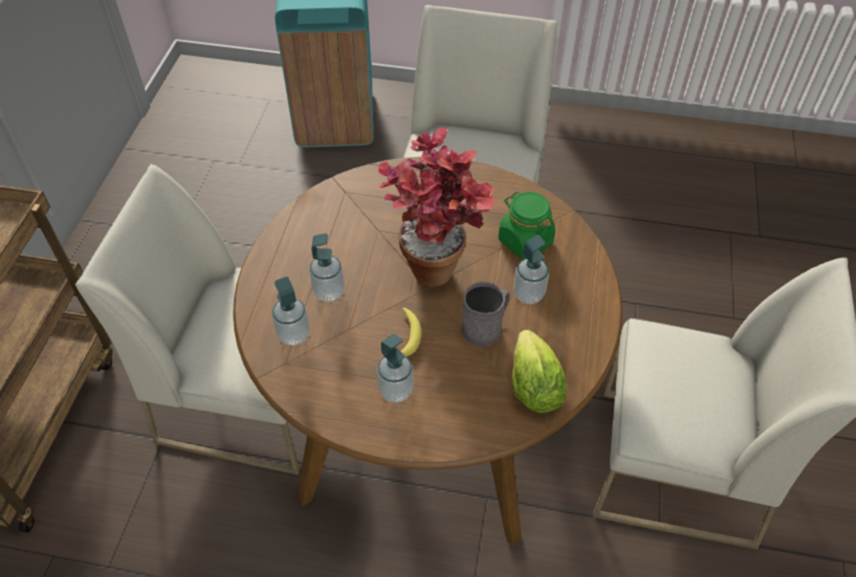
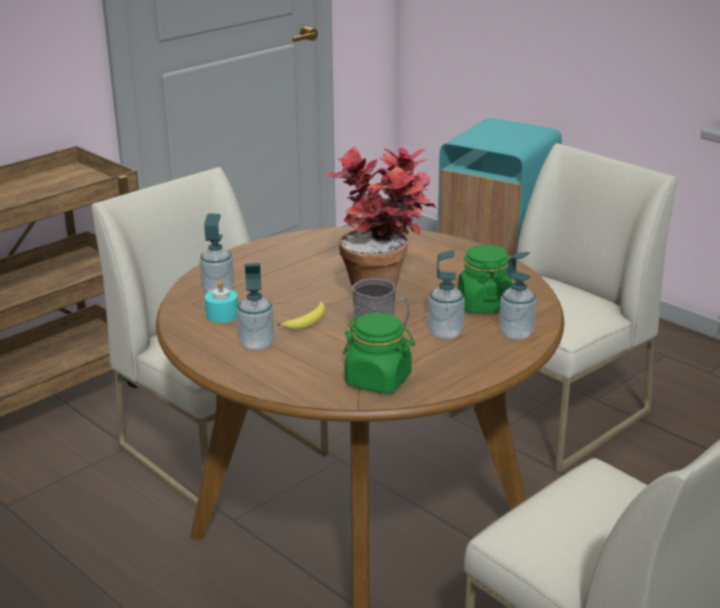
camera: 35 degrees right, 25 degrees down
soap dispenser [309,233,345,302] -> soap dispenser moved to [499,252,537,340]
lettuce [512,330,567,413] -> green jar [343,313,415,394]
none -> turquoise candle [205,280,238,323]

